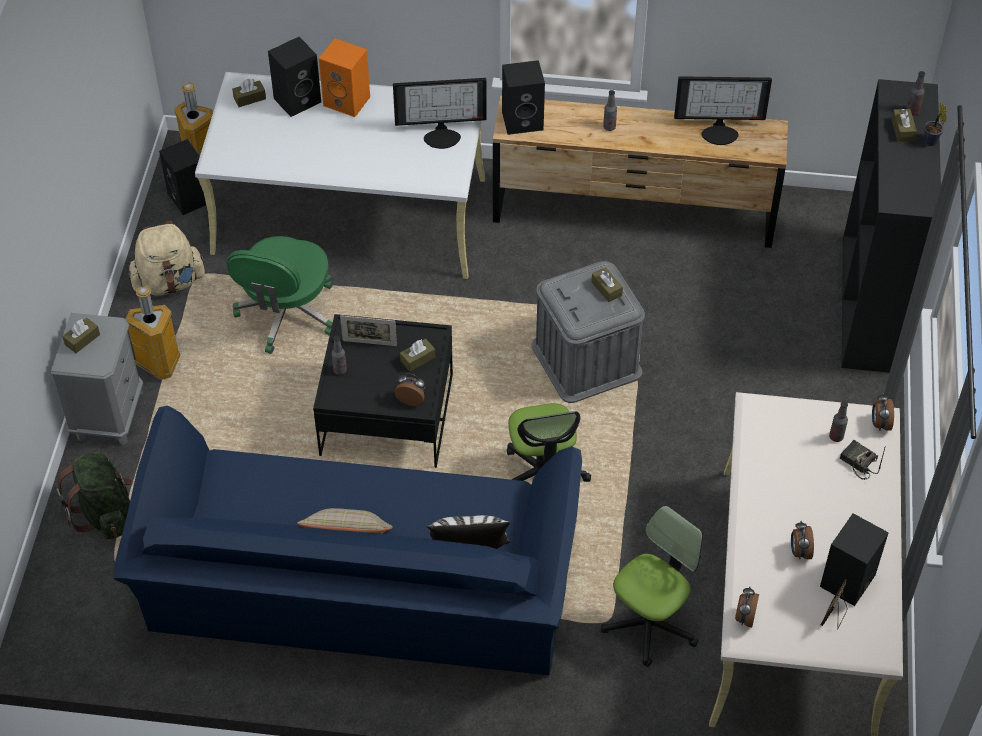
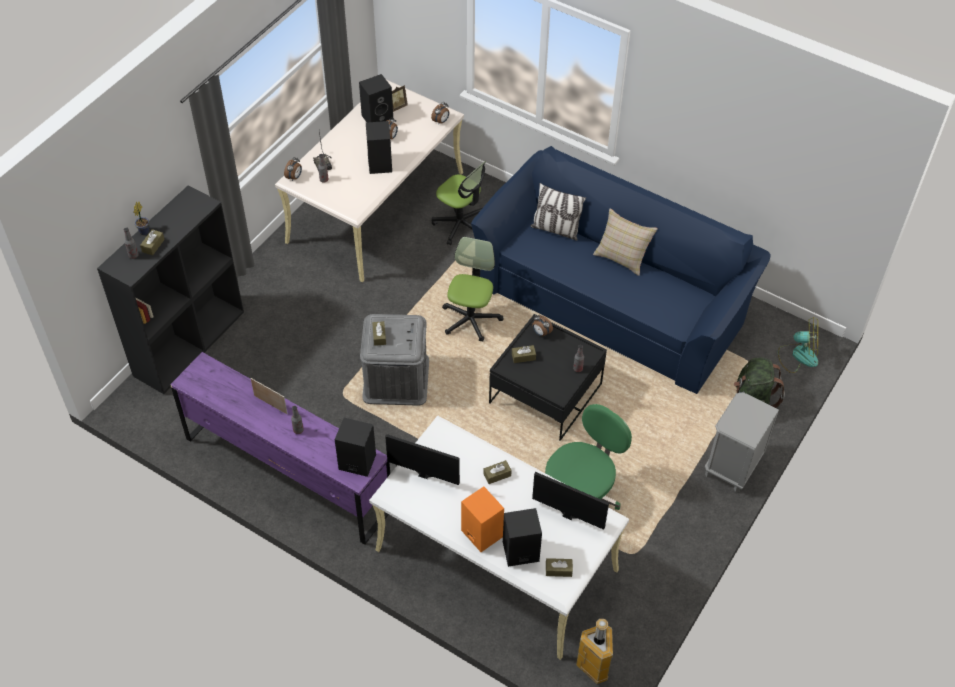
camera: 155 degrees left, 0 degrees up
brown tissue box [62,318,100,353] -> brown tissue box moved to [483,460,512,484]
trash can [125,286,180,380] -> none
beige backpack [128,220,206,296] -> none
black speaker [159,139,206,215] -> black speaker moved to [366,121,392,174]
picture frame [340,315,397,346] -> picture frame moved to [251,378,287,414]
brown dresser [493,96,788,248] -> purple dresser [170,352,390,545]
office chair [601,506,702,667] -> office chair turned 120 degrees counterclockwise [432,161,486,245]
monitor [674,76,772,145] -> monitor moved to [532,472,609,530]
none -> fan [778,317,818,373]

